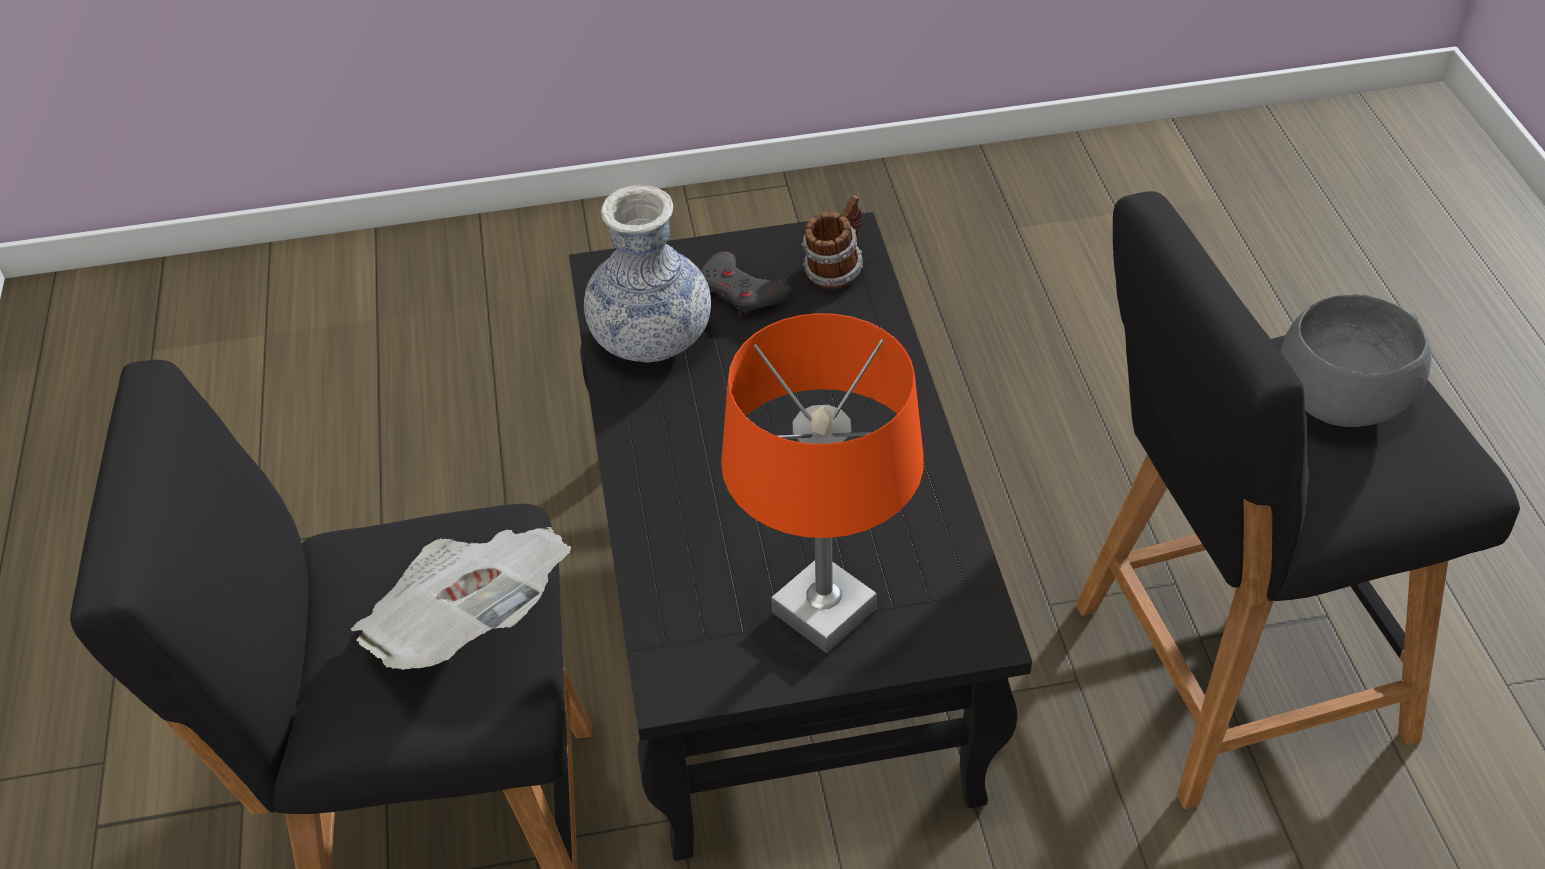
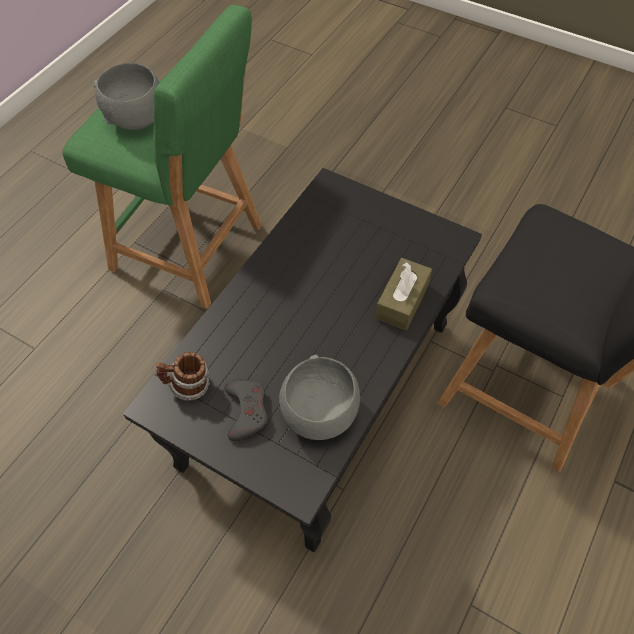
camera: 140 degrees left, 10 degrees up
newspaper [351,527,571,670] -> none
vase [584,185,711,362] -> grey bowl [279,355,360,440]
orange table lamp [721,313,924,654] -> none
black stool [1076,191,1520,809] -> green stool [62,5,262,309]
none -> brown tissue box [376,258,432,330]

